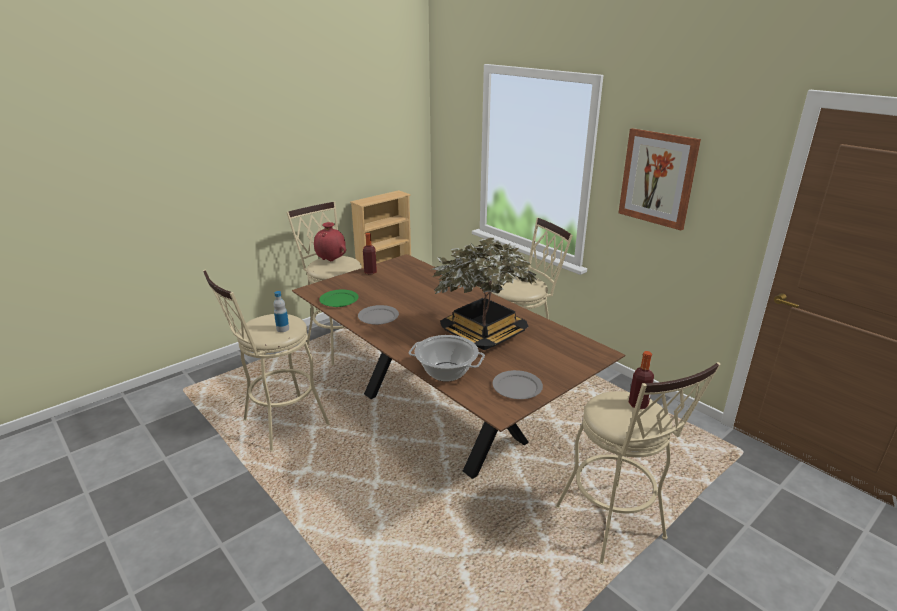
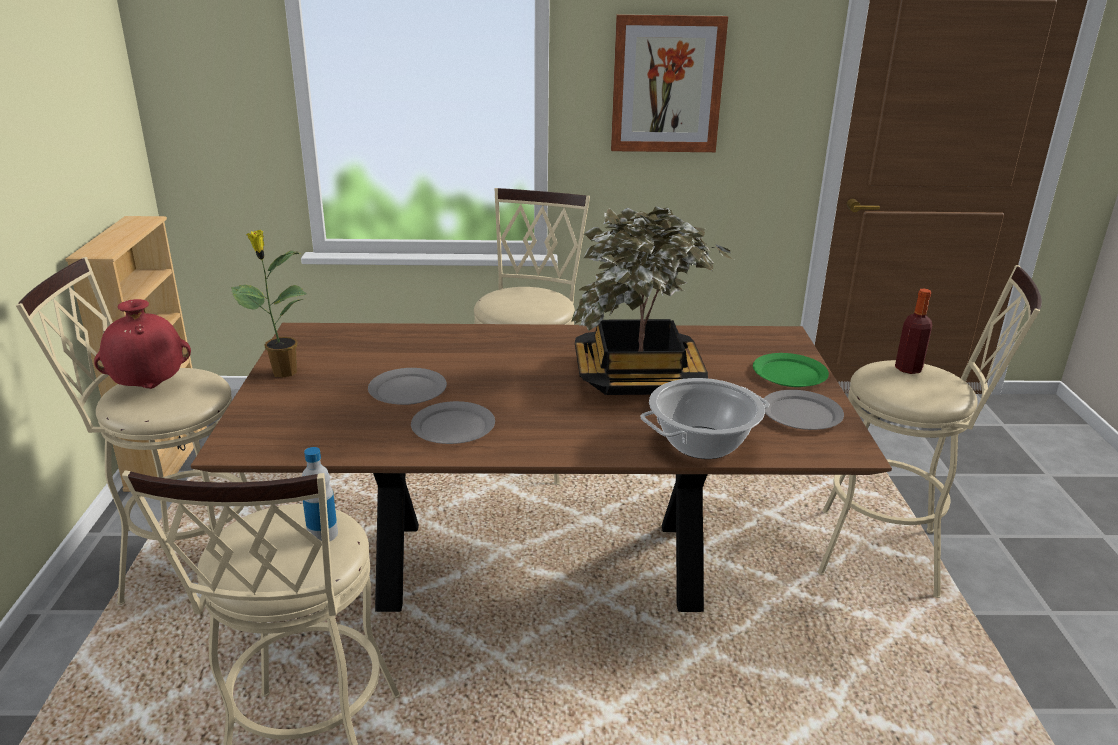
camera: 50 degrees left, 0 degrees up
green plate [319,290,359,307] -> green plate moved to [753,353,829,387]
bottle [363,233,377,274] -> potted plant [231,230,307,378]
none -> grey plate [368,368,447,405]

